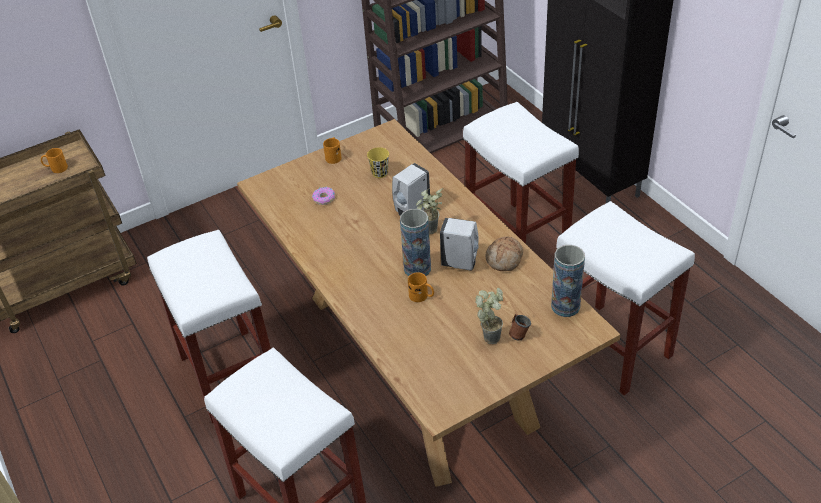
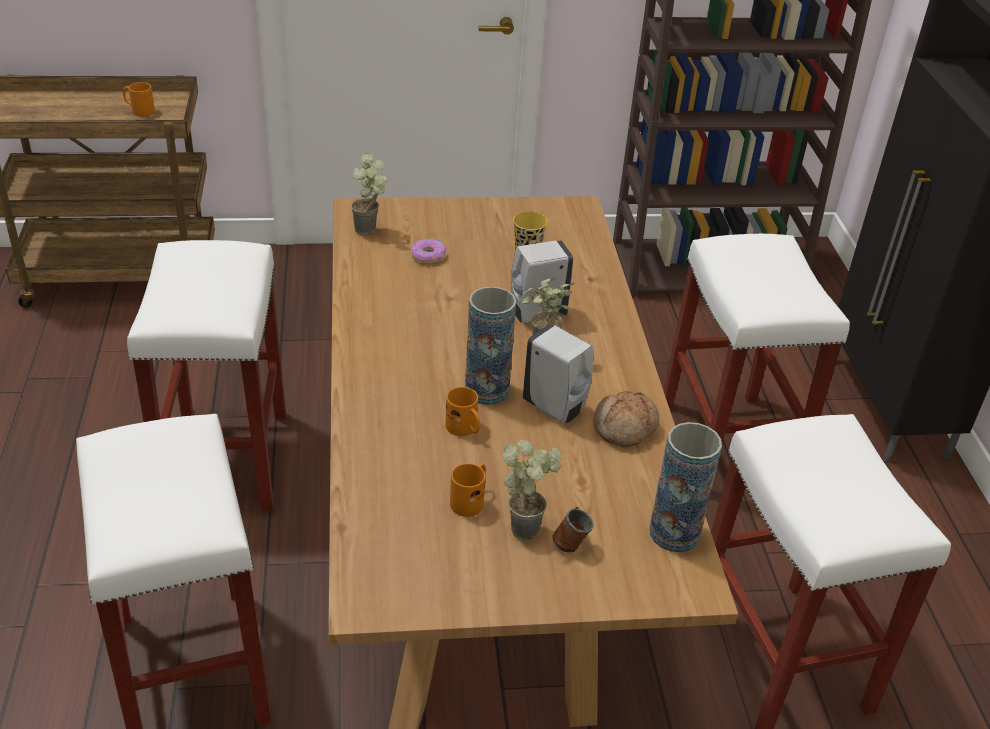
camera: 20 degrees right, 5 degrees down
orange mug [323,137,342,164] -> orange mug moved to [450,463,486,517]
none -> potted plant [351,152,387,236]

